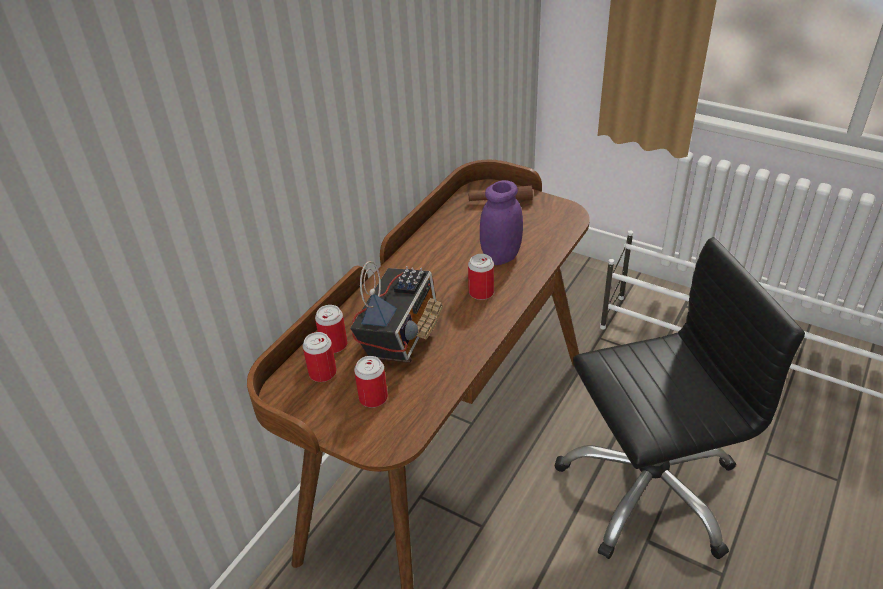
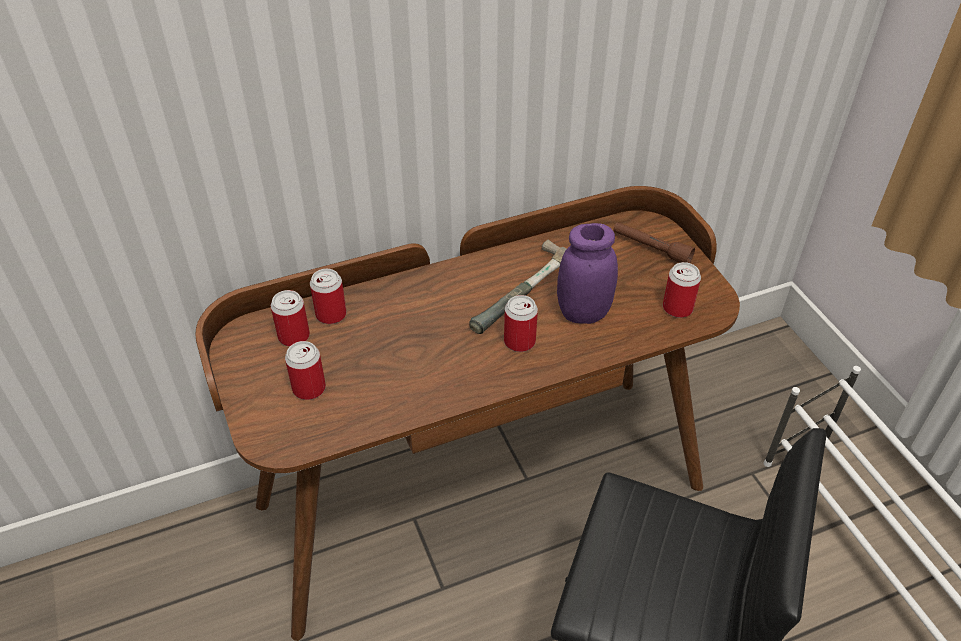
camera: 35 degrees right, 5 degrees up
radio [350,261,443,363] -> none
none -> hammer [469,240,566,334]
none -> can [663,262,701,318]

